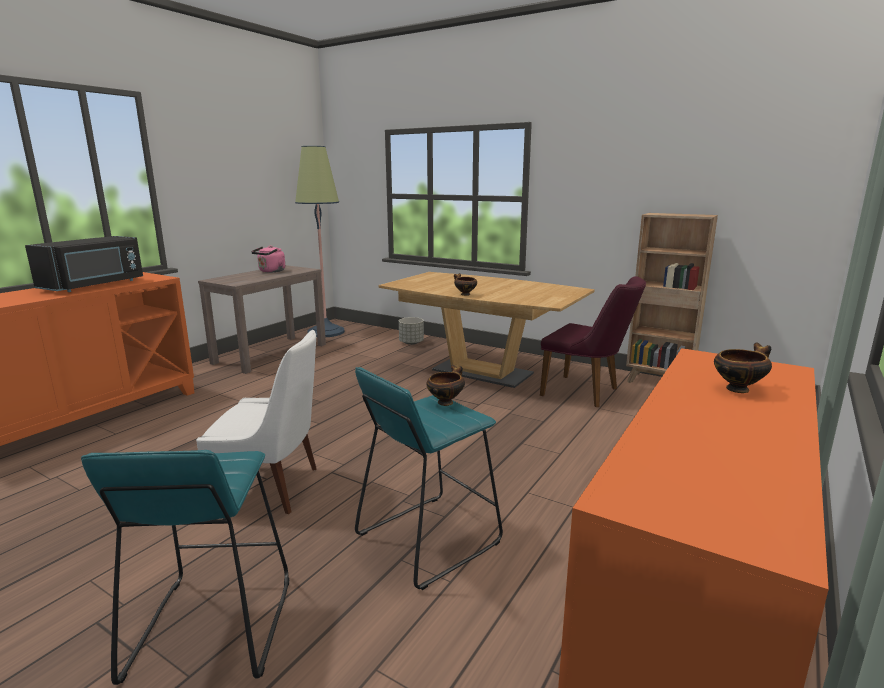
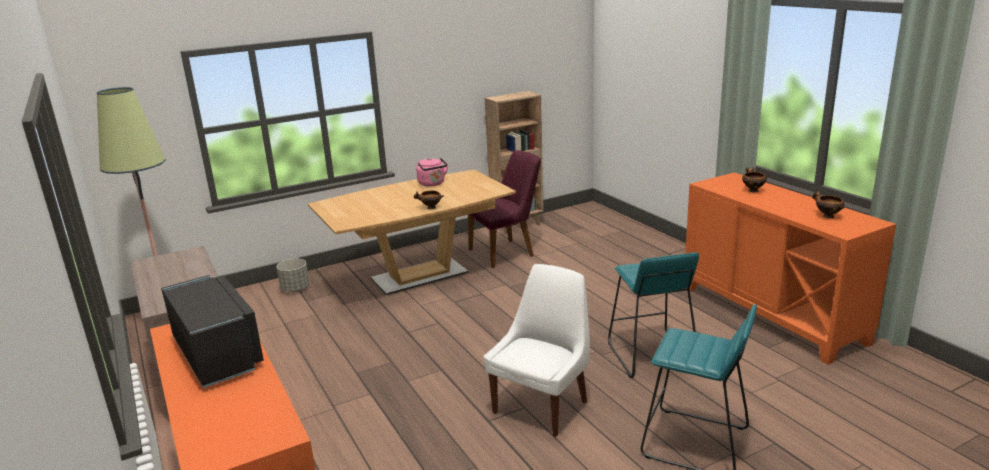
camera: 60 degrees left, 5 degrees up
pink kettle [251,246,285,273] -> pink kettle moved to [416,158,448,186]
bowl [426,365,465,406] -> bowl moved to [813,191,845,218]

